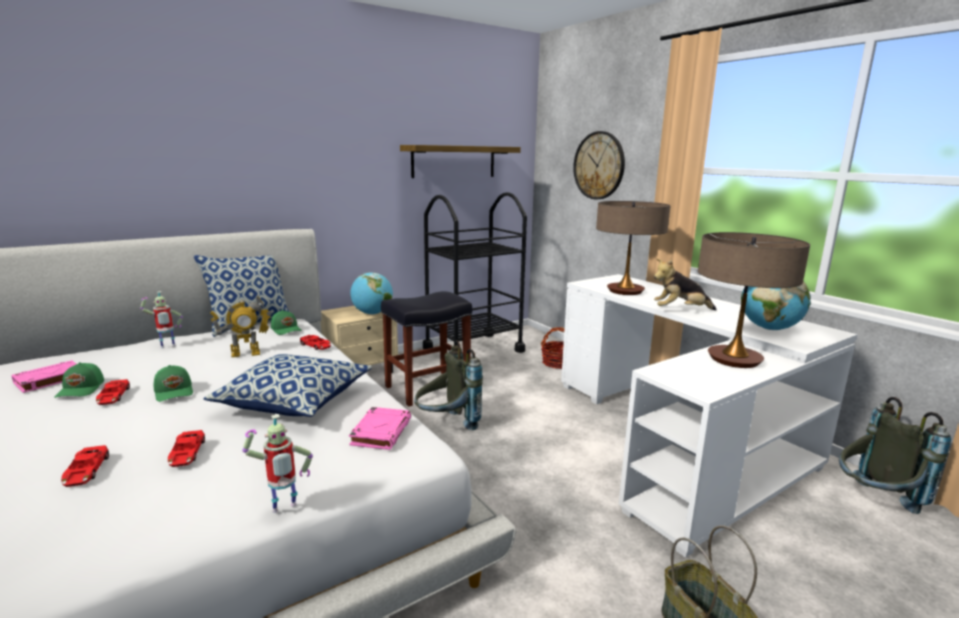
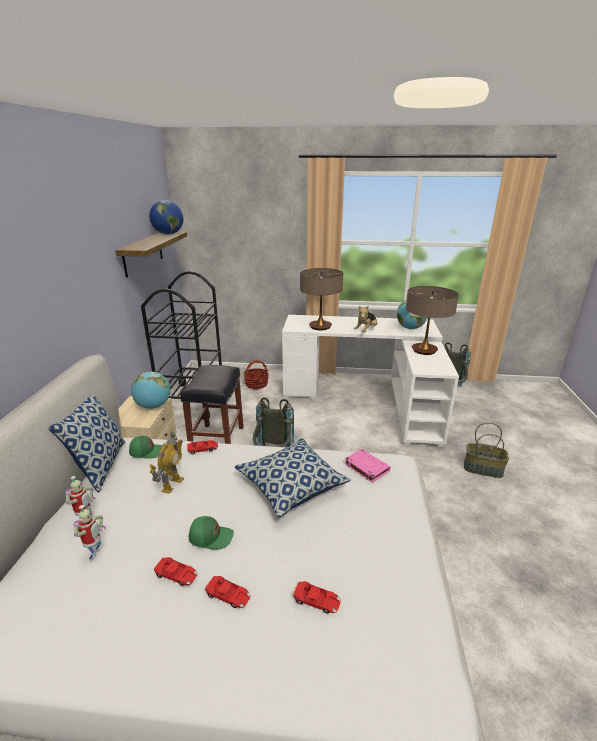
camera: 50 degrees left, 10 degrees up
pink book [11,360,76,393] -> none
green cap [54,362,104,398] -> none
red toy car [168,430,205,467] -> red toy car moved to [205,576,250,608]
toy robot [242,414,313,513] -> toy robot moved to [73,505,106,562]
wall clock [573,131,625,199] -> none
none -> globe [149,200,184,235]

